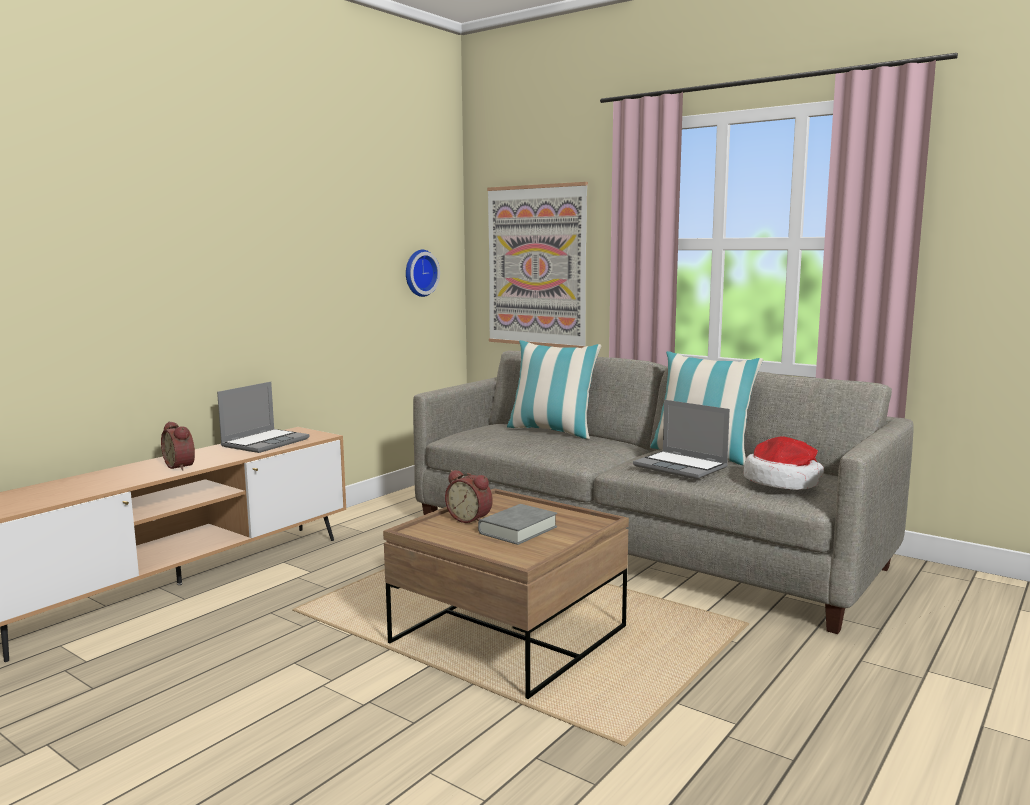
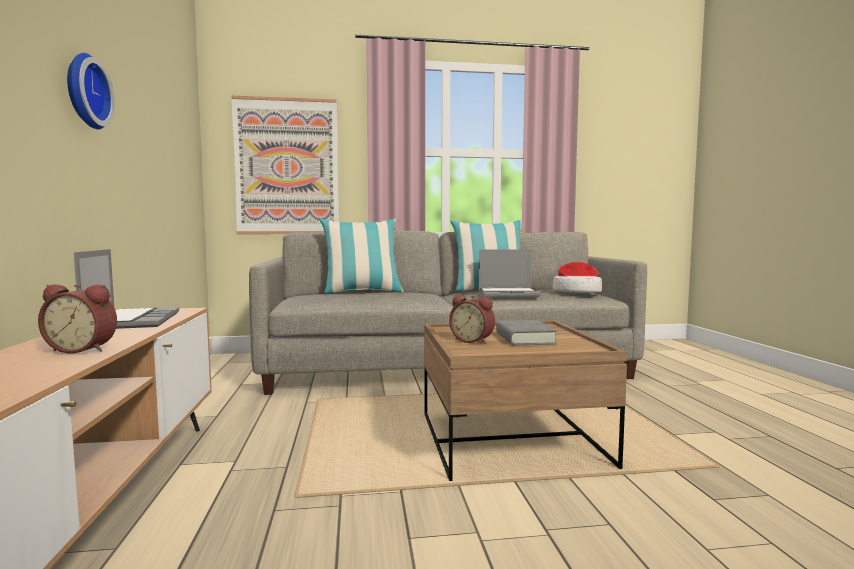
camera: 45 degrees left, 5 degrees down
wall clock [406,250,440,297] -> wall clock moved to [67,53,115,129]
alarm clock [445,470,493,523] -> alarm clock turned 45 degrees clockwise [449,294,495,344]

